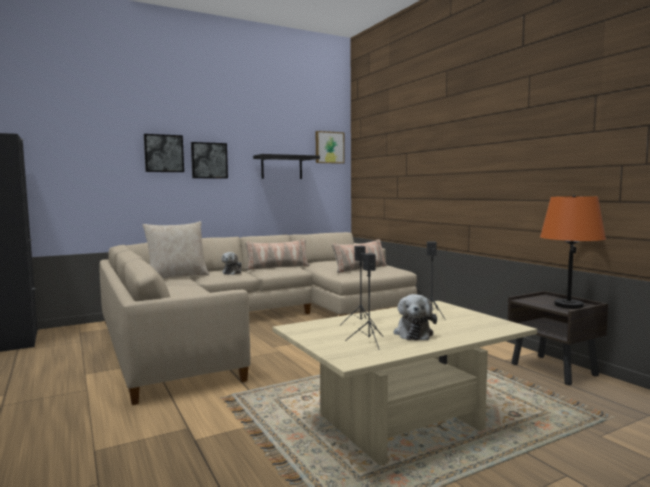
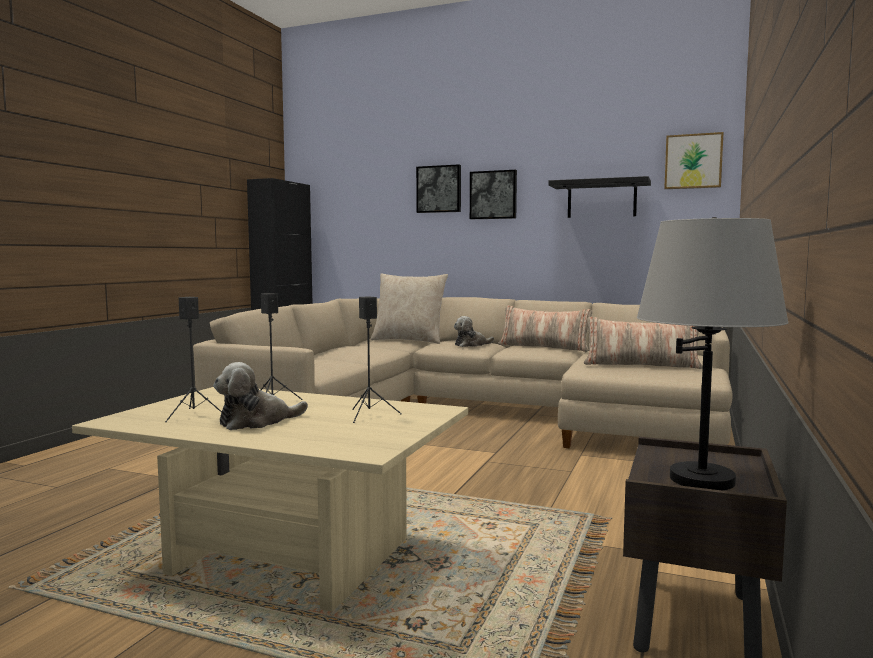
camera: 50 degrees right, 0 degrees up
orange table lamp [540,195,606,309] -> grey table lamp [637,217,789,491]

